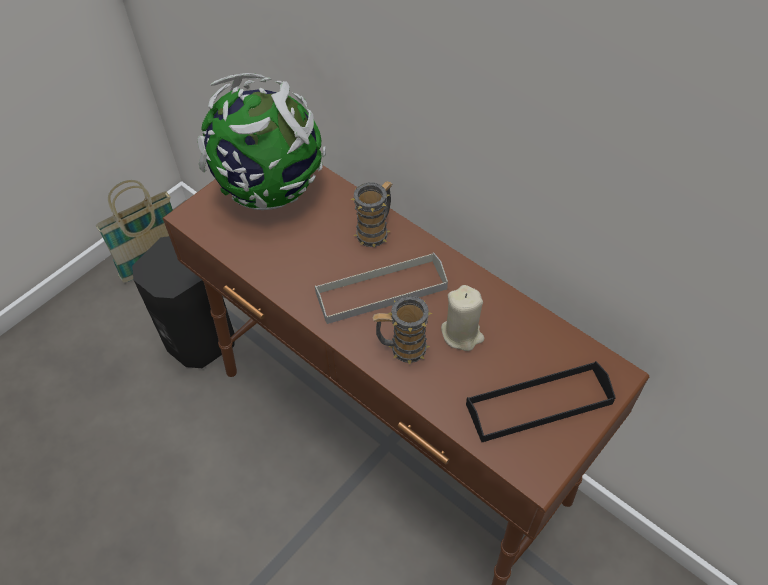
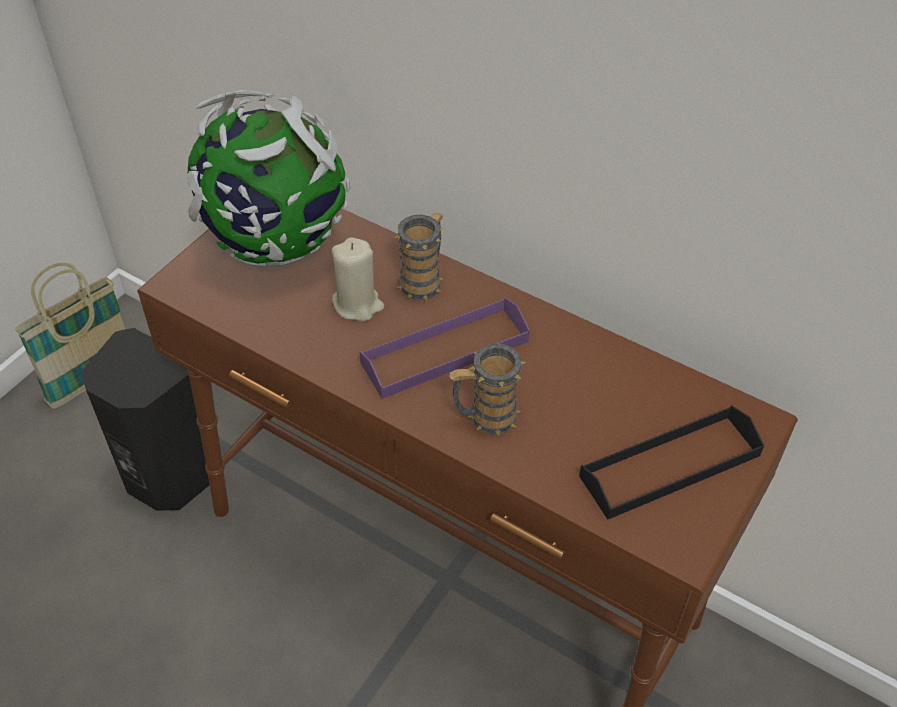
camera: 10 degrees left, 5 degrees down
grey tray [315,252,448,324] -> purple tray [359,297,530,399]
beige candle [441,285,484,351] -> beige candle moved to [332,237,384,321]

